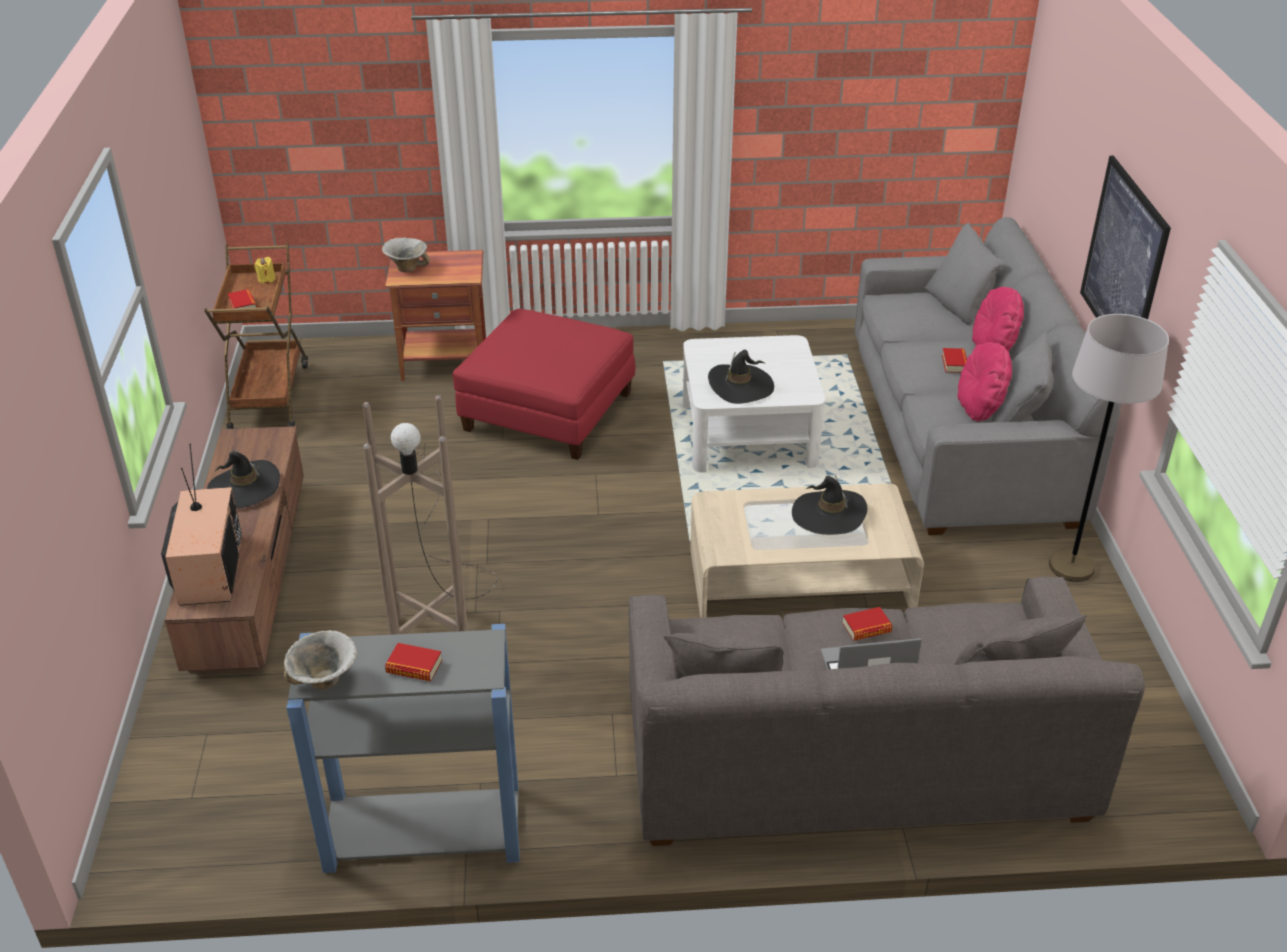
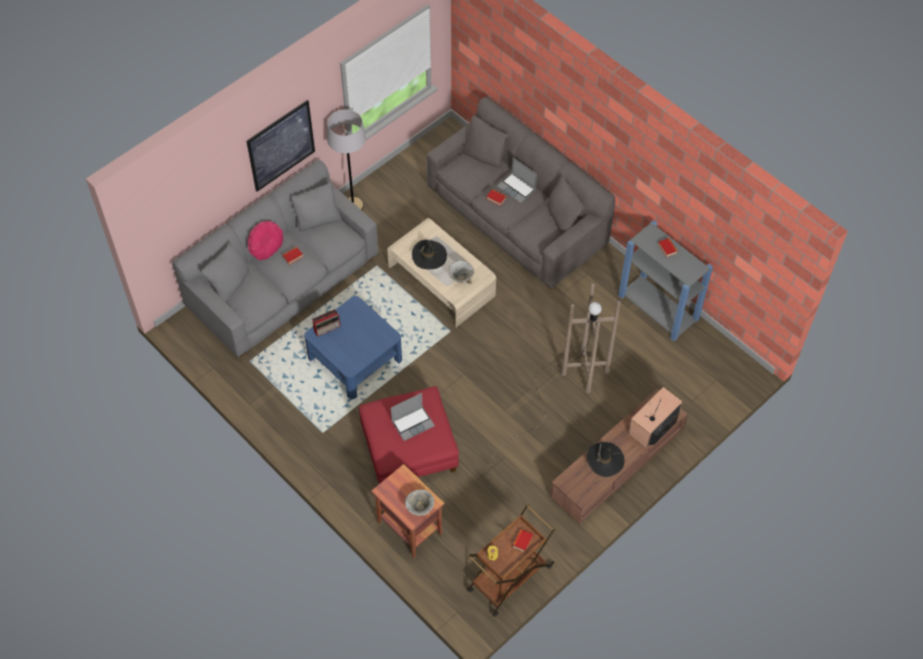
camera: 130 degrees left, 20 degrees up
bowl [284,630,357,690] -> bowl moved to [448,260,474,284]
white coffee table [683,335,825,473] -> blue coffee table [304,296,402,399]
black hat [708,350,774,404] -> none
pink pillow [957,342,1012,422] -> none
none -> radio [312,309,341,337]
none -> laptop [391,393,435,441]

